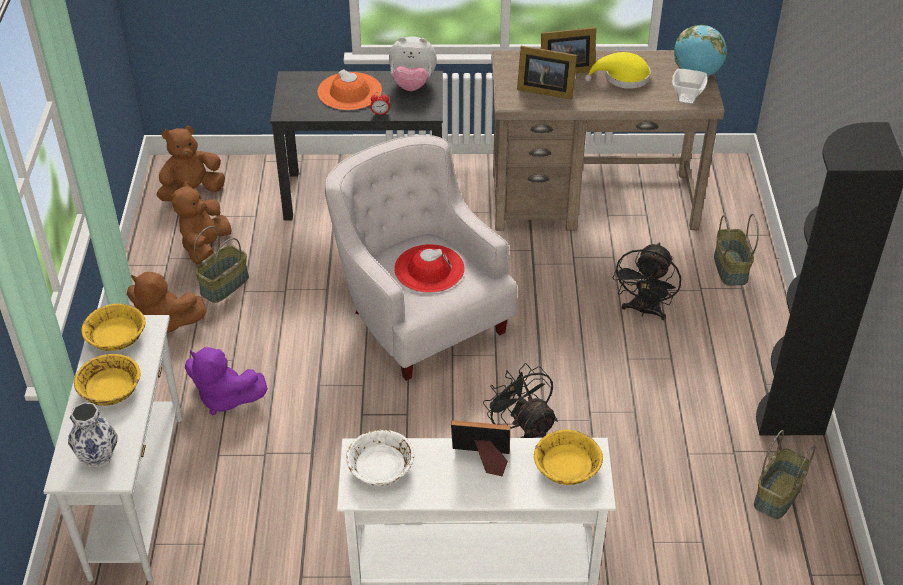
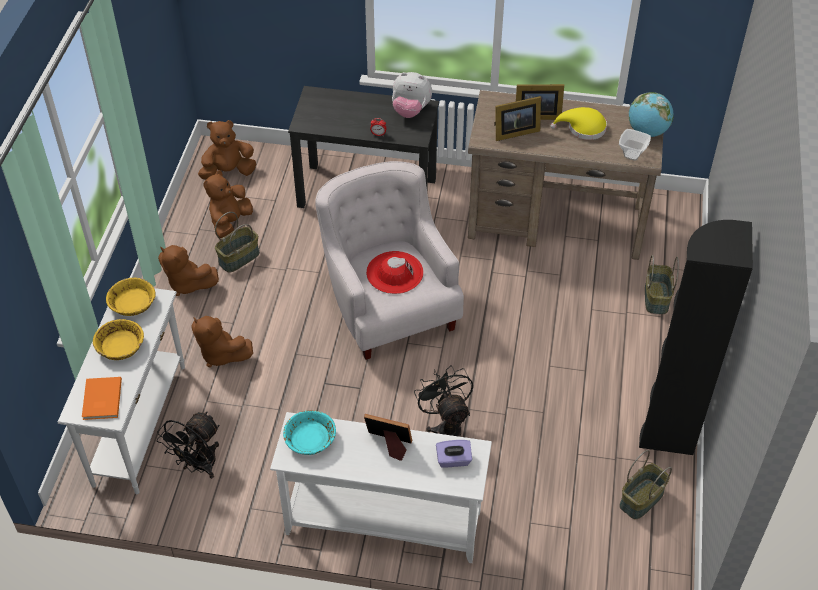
camera: 10 degrees right, 5 degrees up
vase [68,403,117,468] -> orange book [82,377,122,420]
purple plush toy [185,347,268,415] -> brown plush toy [191,316,253,368]
orange hat [317,69,382,110] -> none
white bowl [346,430,414,486] -> turquoise bowl [283,410,336,455]
picture frame [517,46,577,100] -> picture frame turned 45 degrees counterclockwise [494,96,541,141]
yellow bowl [534,429,603,485] -> purple tissue box [436,440,472,468]
black fan [613,242,681,321] -> black fan moved to [157,412,219,479]

